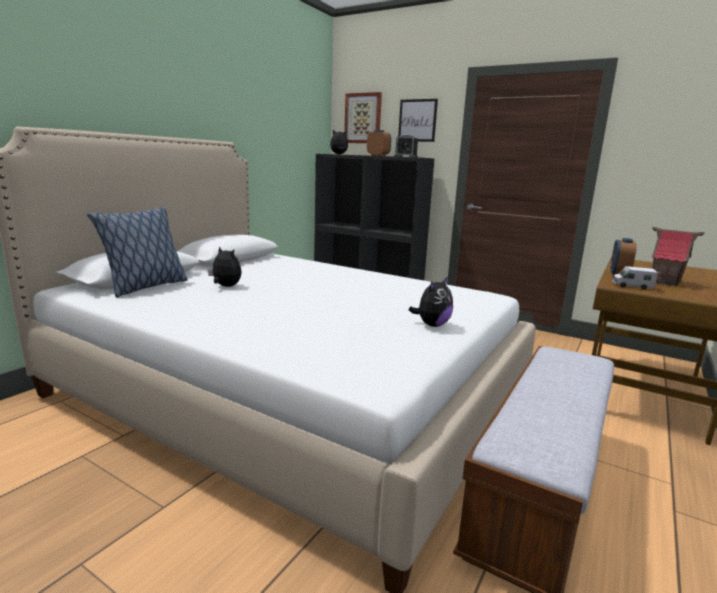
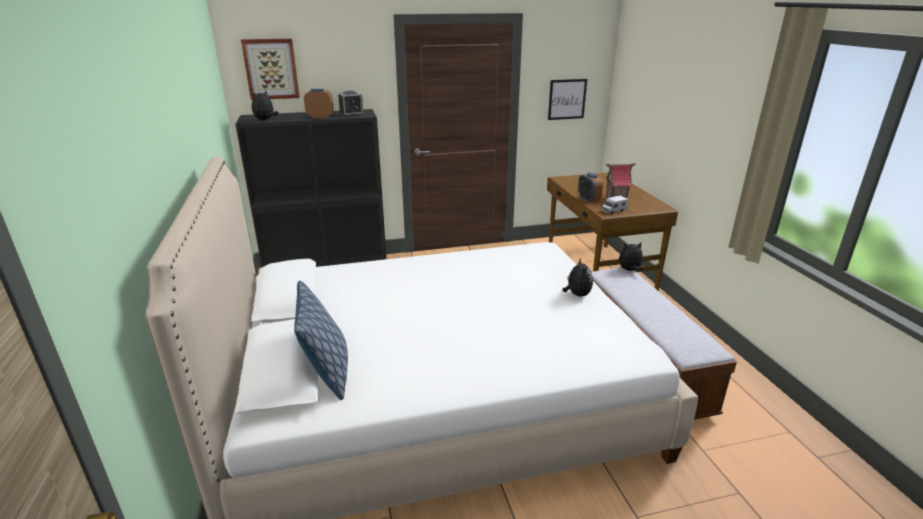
camera: 45 degrees left, 10 degrees up
plush toy [208,246,241,287] -> plush toy moved to [619,242,643,271]
picture [398,99,438,142] -> picture moved to [548,79,587,120]

